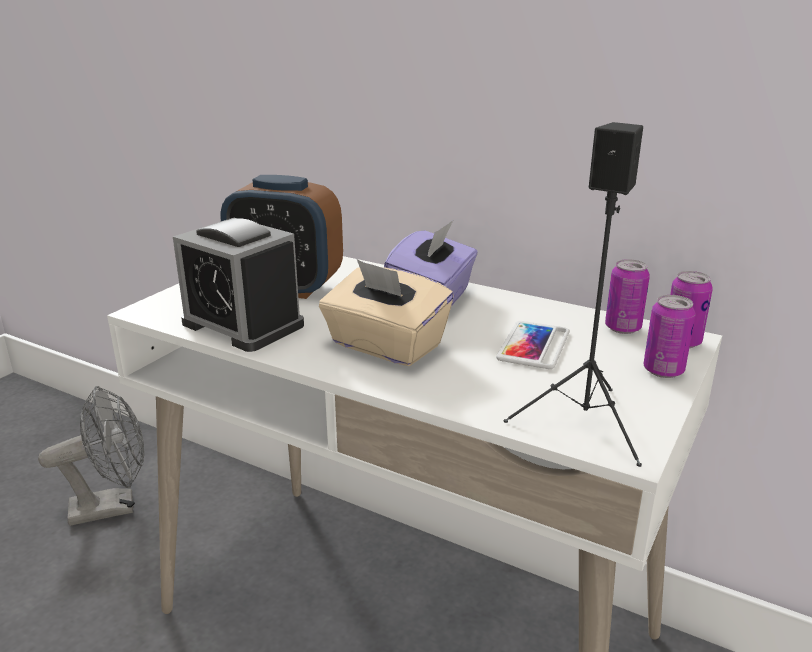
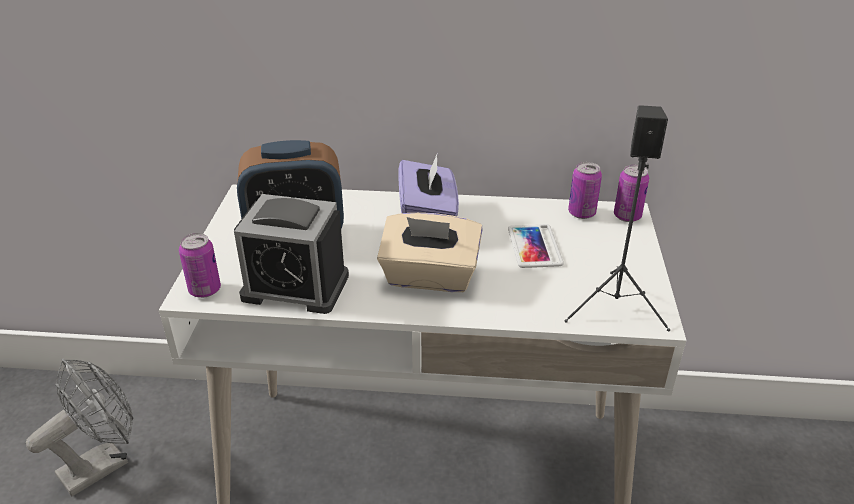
camera: 25 degrees left, 10 degrees up
can [643,295,695,378] -> can moved to [179,233,221,298]

